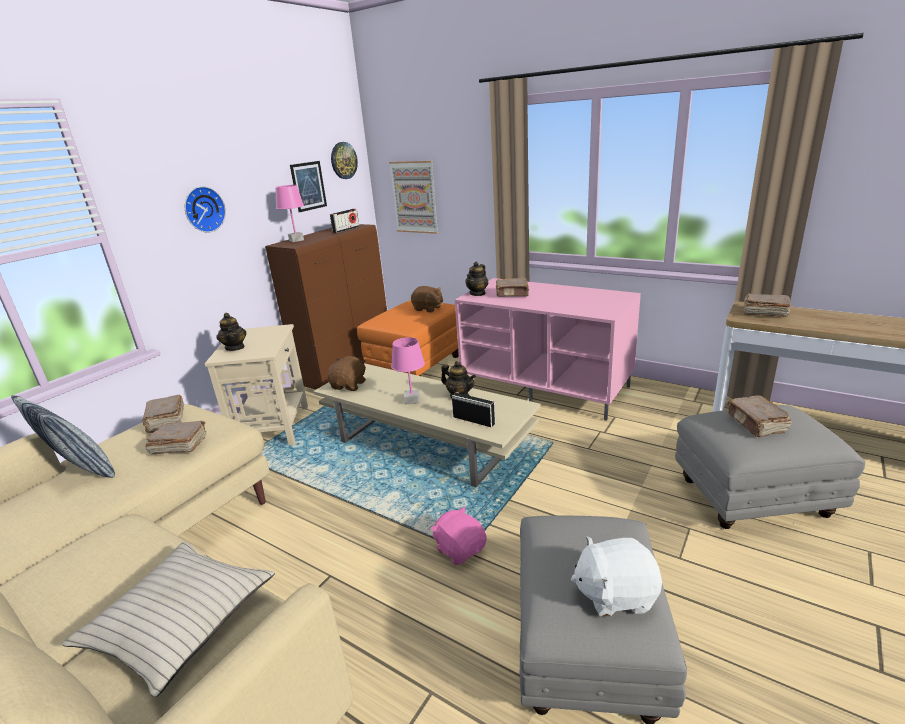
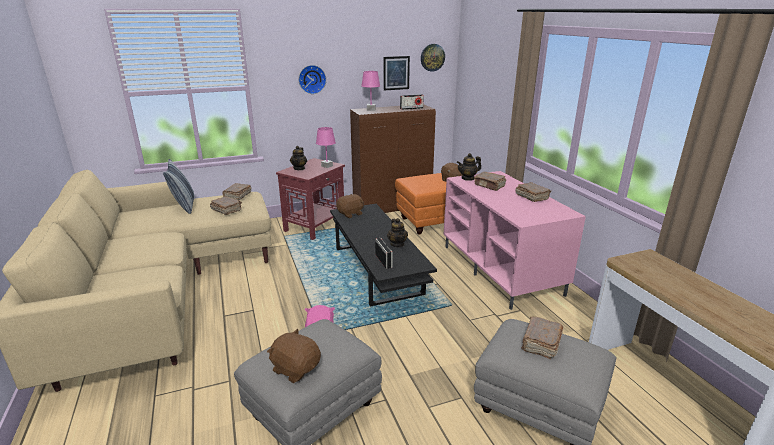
camera: 35 degrees right, 0 degrees up
beige pillow [62,541,275,697] -> none
beige side table [205,324,308,445] -> red side table [276,158,345,240]
beige coffee table [314,363,541,487] -> black coffee table [330,204,437,307]
picture [389,161,439,234] -> none
pink table lamp [391,337,425,404] -> pink table lamp moved to [316,127,336,168]
white plush toy [571,536,662,617] -> brown plush toy [267,328,321,383]
brown book [742,293,791,317] -> brown book moved to [515,182,551,202]

